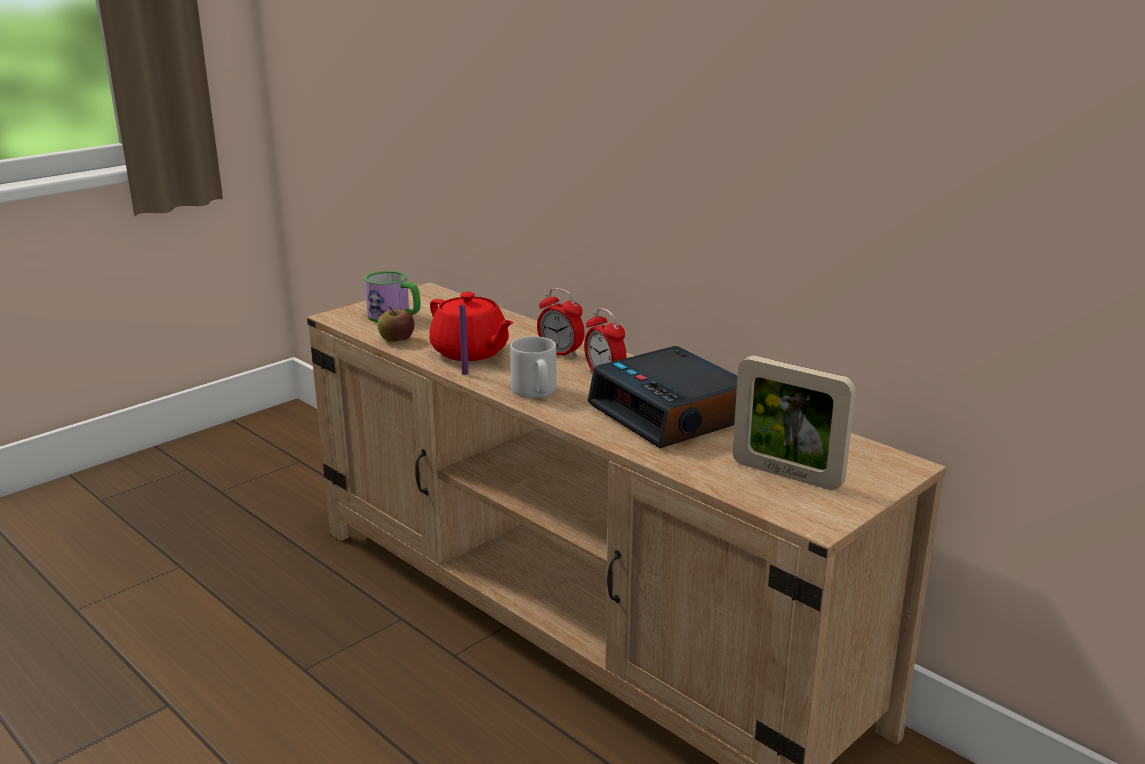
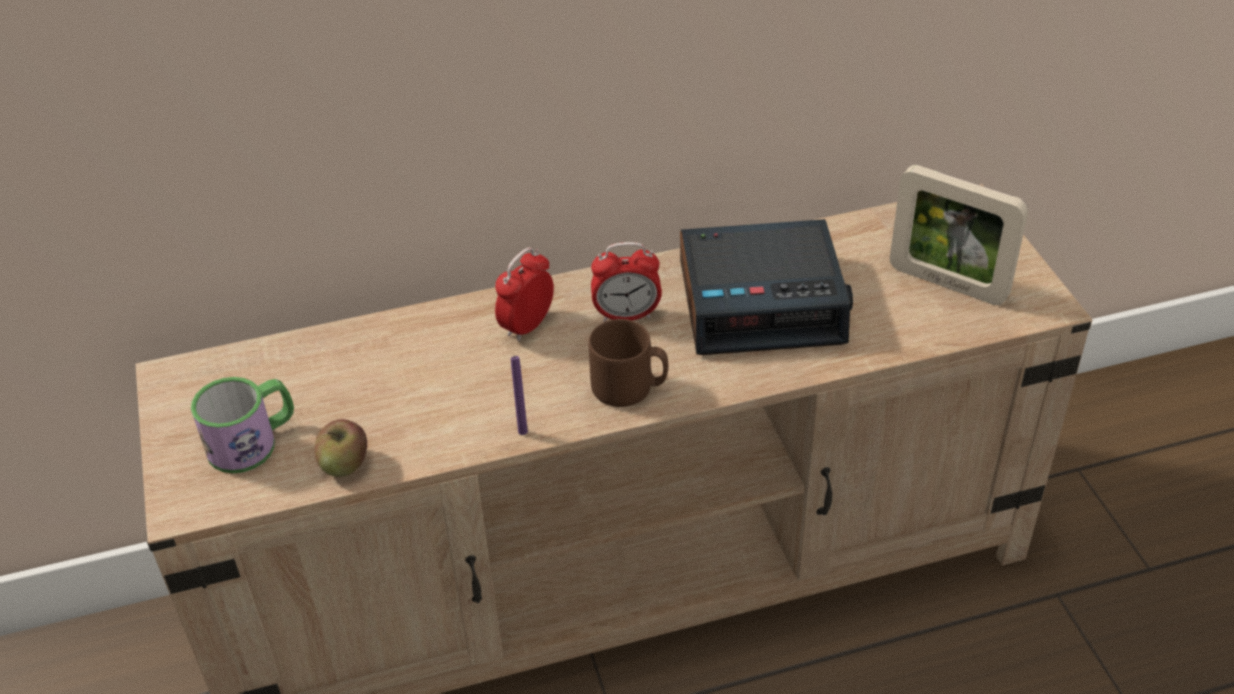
camera: 60 degrees left, 20 degrees up
red teapot [429,292,514,361] -> none
grey mug [510,336,556,398] -> brown mug [589,319,668,407]
alarm clock [537,288,585,359] -> alarm clock turned 150 degrees clockwise [495,247,554,341]
picture frame [733,356,856,490] -> picture frame turned 60 degrees clockwise [890,165,1028,305]

